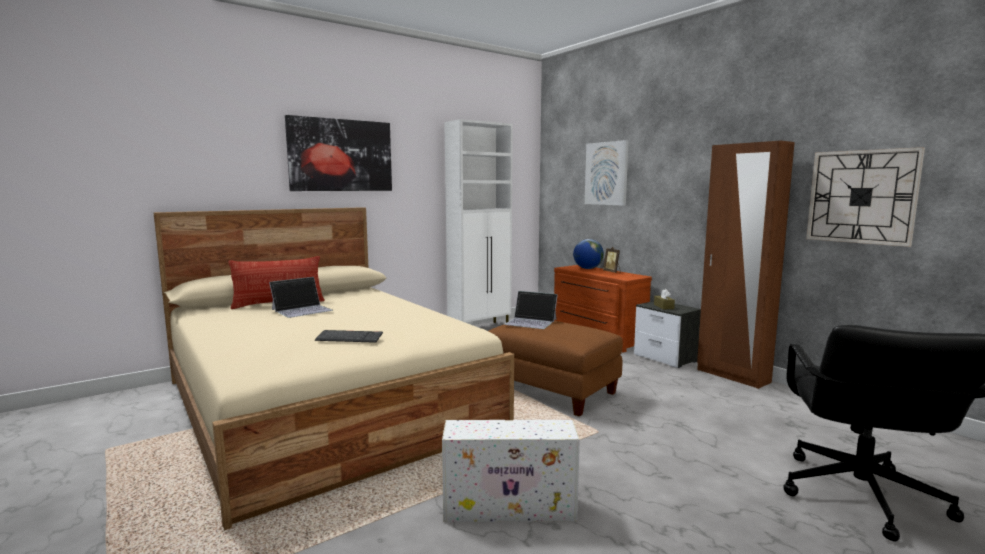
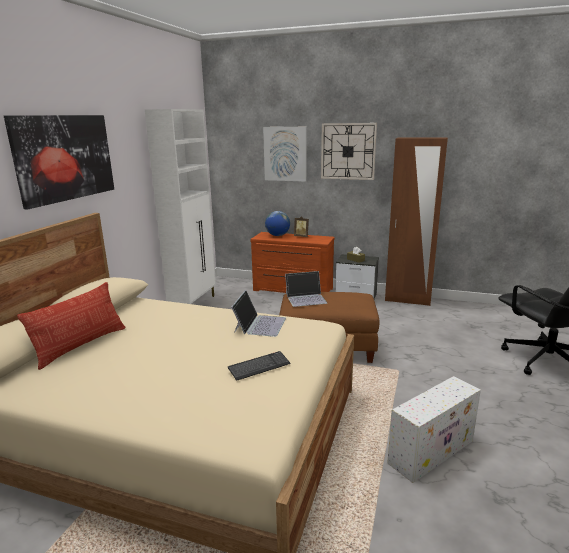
camera: 35 degrees left, 10 degrees up
laptop [269,277,333,318] -> laptop moved to [231,290,286,337]
wall clock [806,147,925,247] -> wall clock moved to [321,123,377,180]

